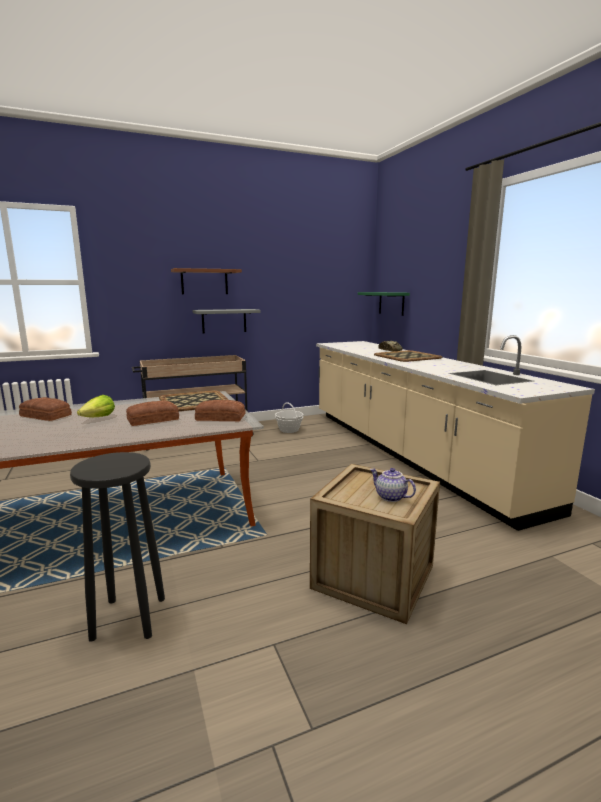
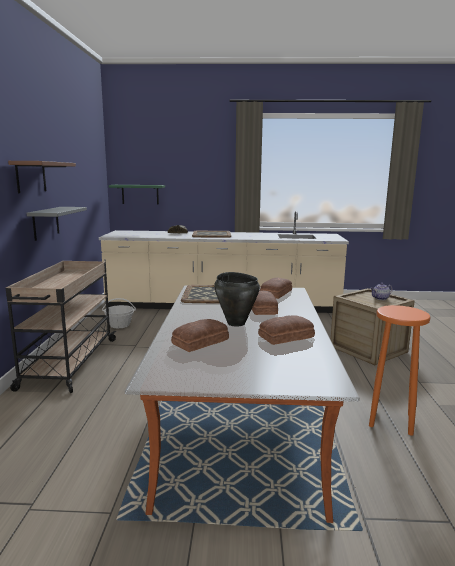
camera: 65 degrees left, 0 degrees up
black stool [70,452,165,642] -> orange stool [369,305,431,436]
lettuce [77,395,115,417] -> black cooking pot [214,272,260,327]
none -> bread [258,316,315,345]

